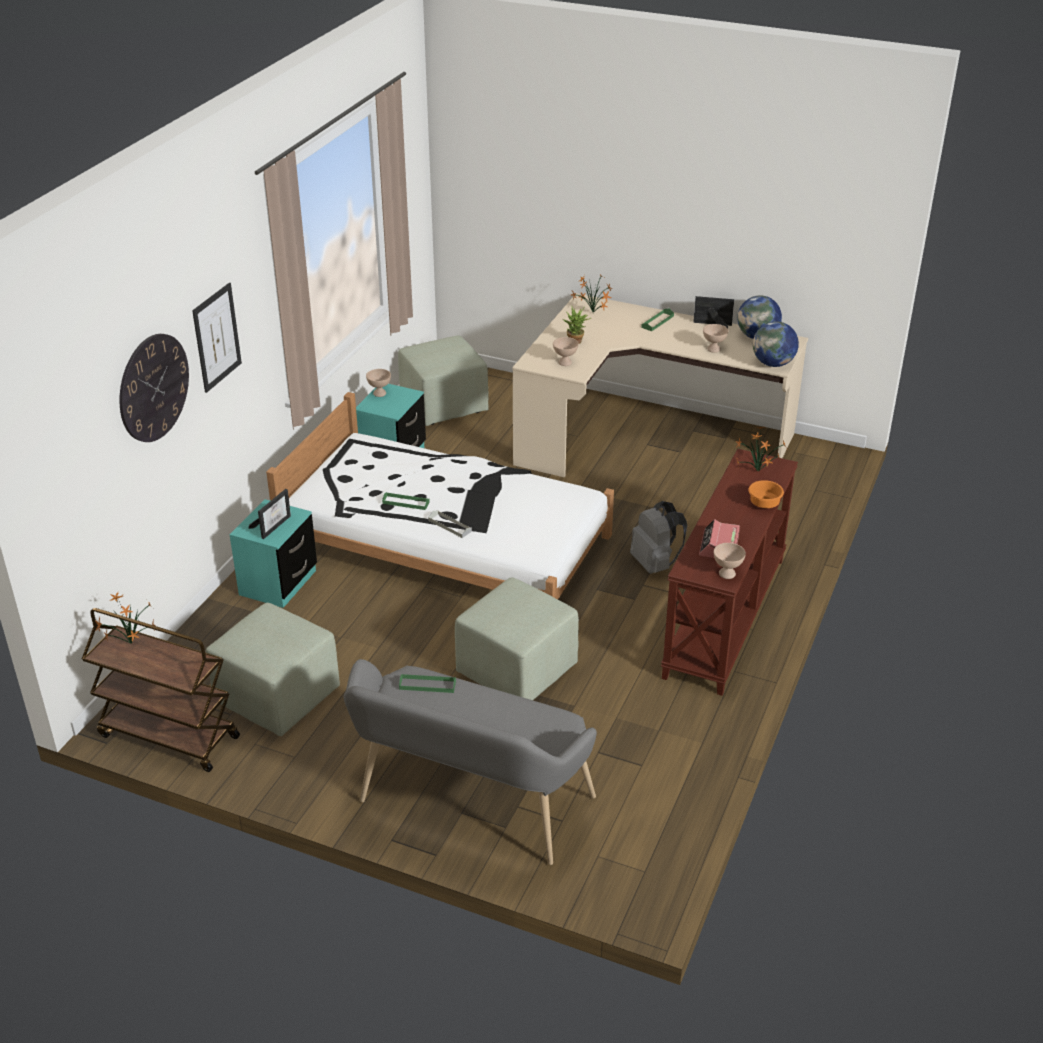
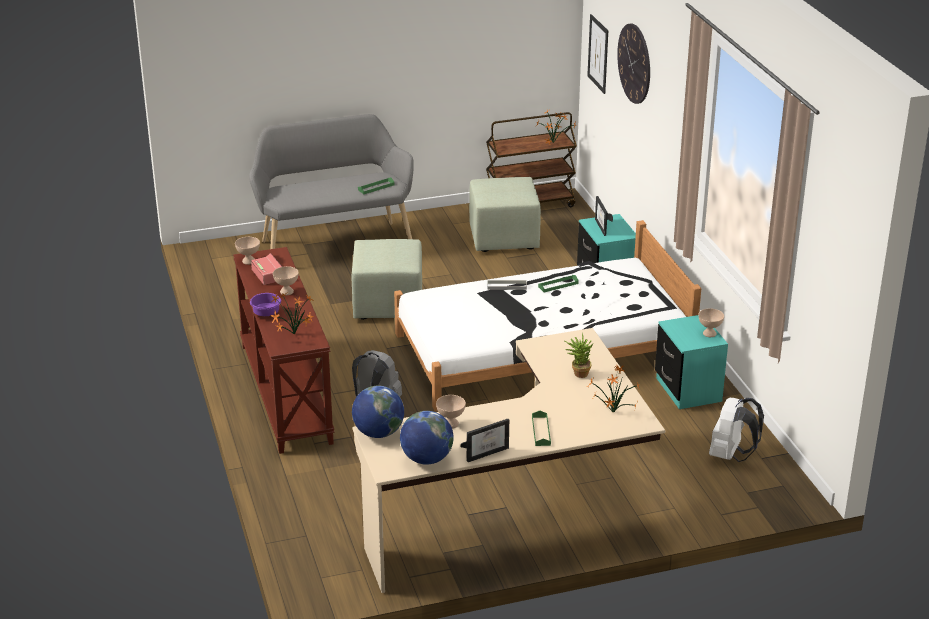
camera: 140 degrees right, 5 degrees down
picture [192,283,242,393] -> picture moved to [587,14,608,94]
green ottoman [398,335,489,426] -> white backpack [709,398,764,462]
beige bowl [553,337,579,366] -> beige bowl moved to [273,266,299,295]
orange bowl [748,480,784,508] -> purple bowl [250,293,281,316]

